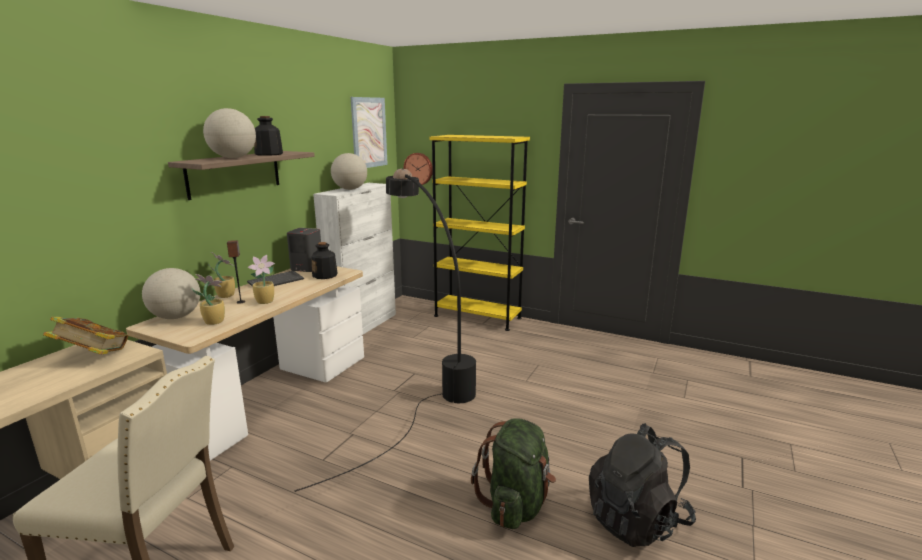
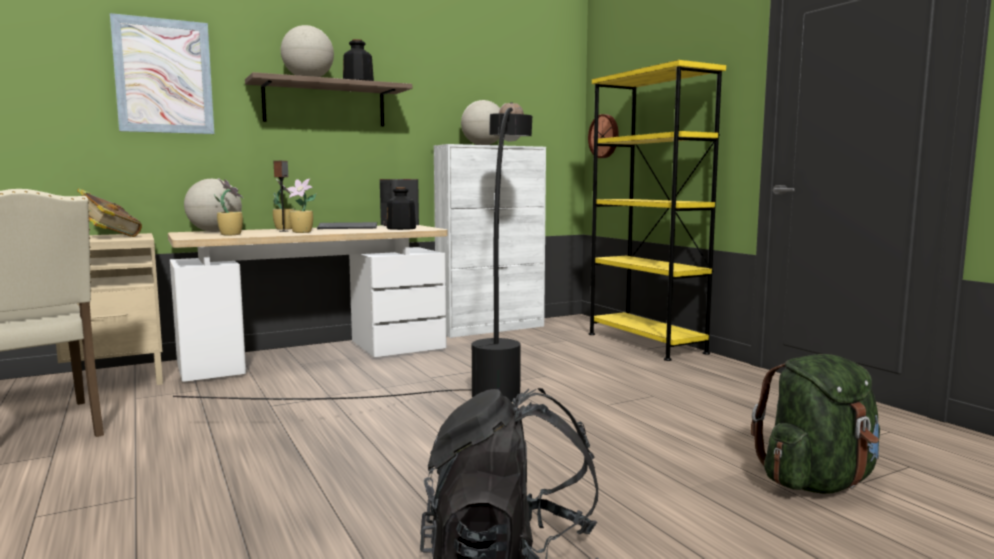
camera: 35 degrees right, 10 degrees down
picture [350,97,388,168] -> picture moved to [110,13,214,134]
green backpack [471,418,556,529] -> green backpack moved to [751,354,880,494]

